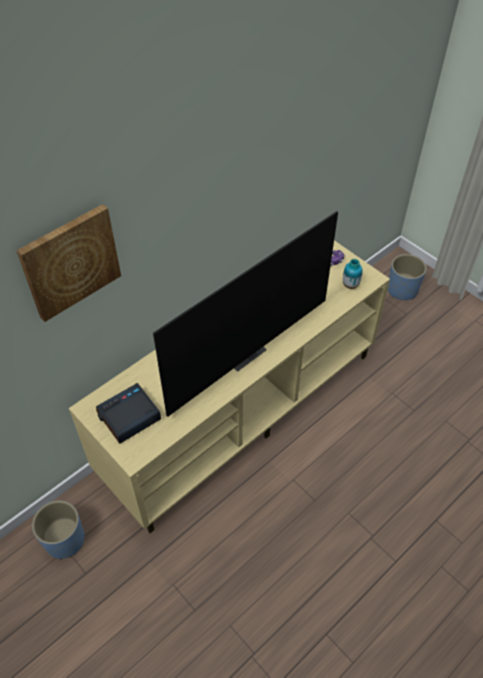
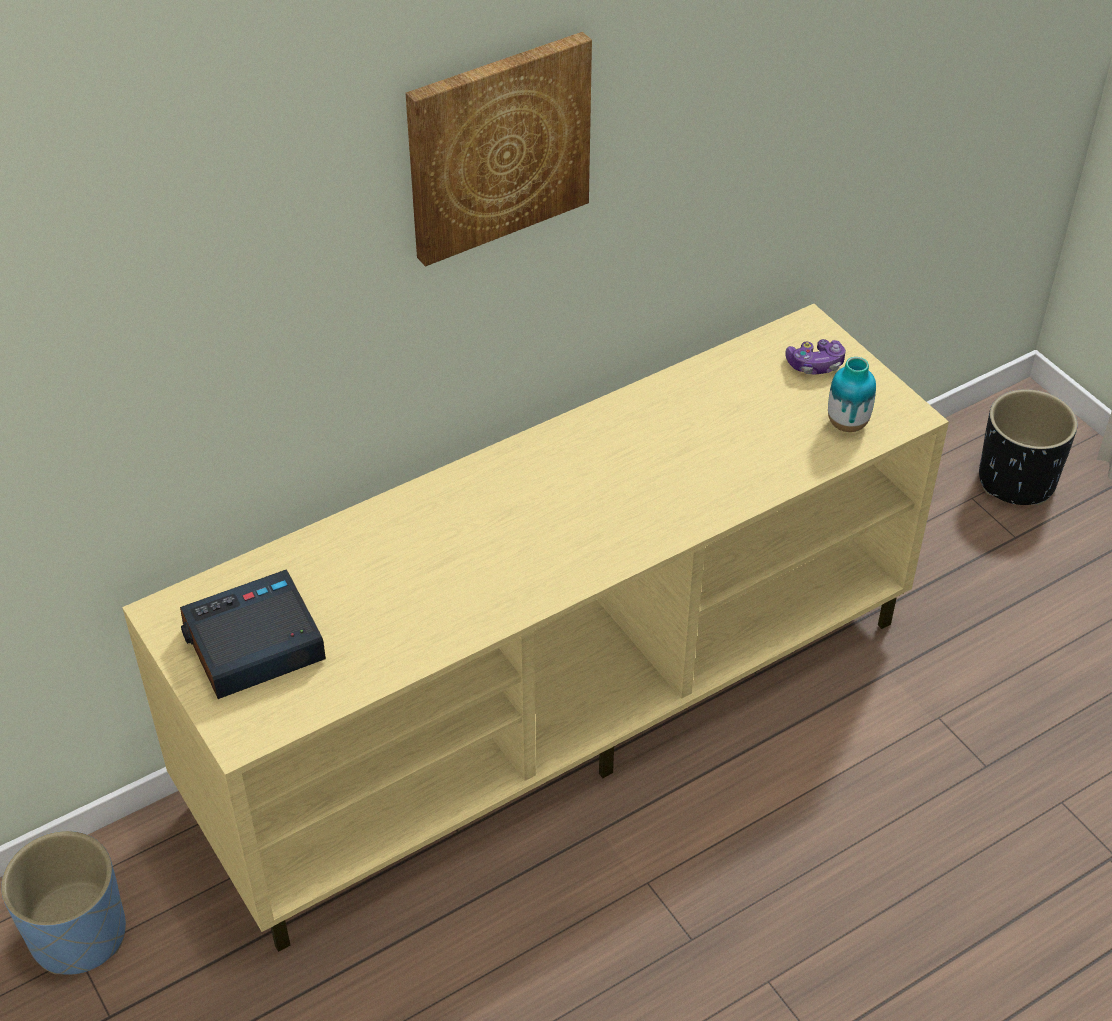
camera: 10 degrees right, 5 degrees down
picture [16,204,121,322] -> picture moved to [405,32,592,267]
television [153,211,338,417] -> none
blue planter [388,254,427,300] -> black planter [979,389,1078,505]

